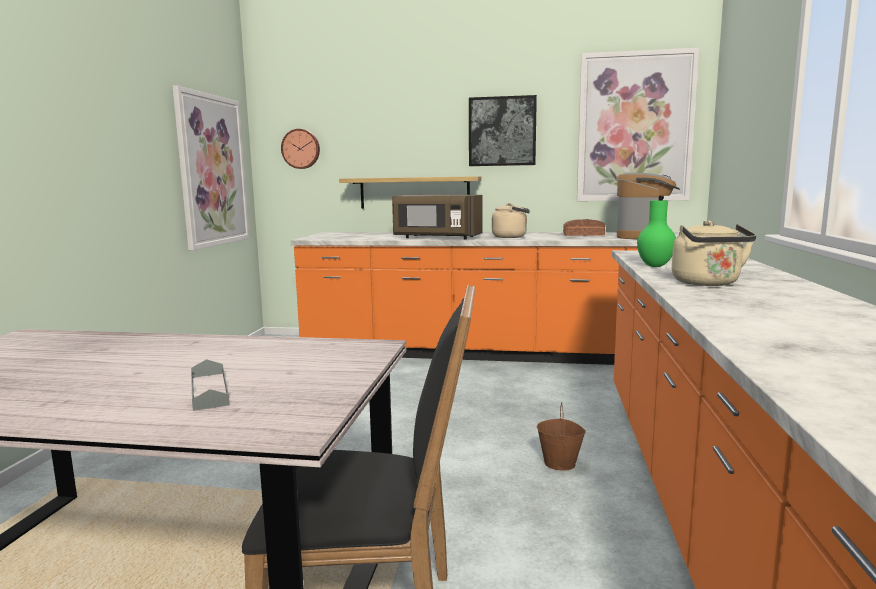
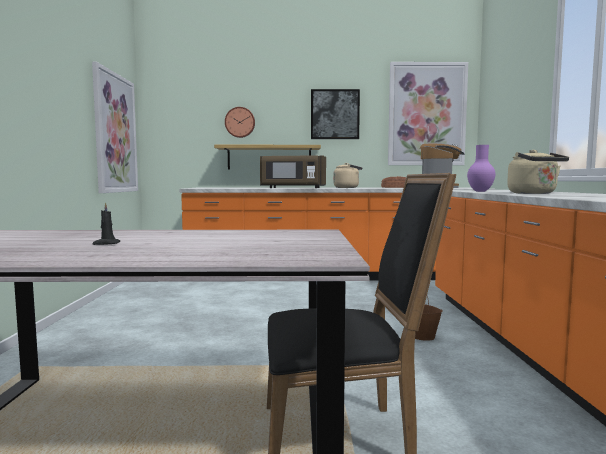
camera: 10 degrees left, 5 degrees down
grey tray [191,359,230,411] -> none
wall clock [281,129,320,169] -> wall clock moved to [225,107,255,138]
green vase [637,200,676,267] -> purple vase [467,145,495,192]
none -> black candle [93,202,120,245]

